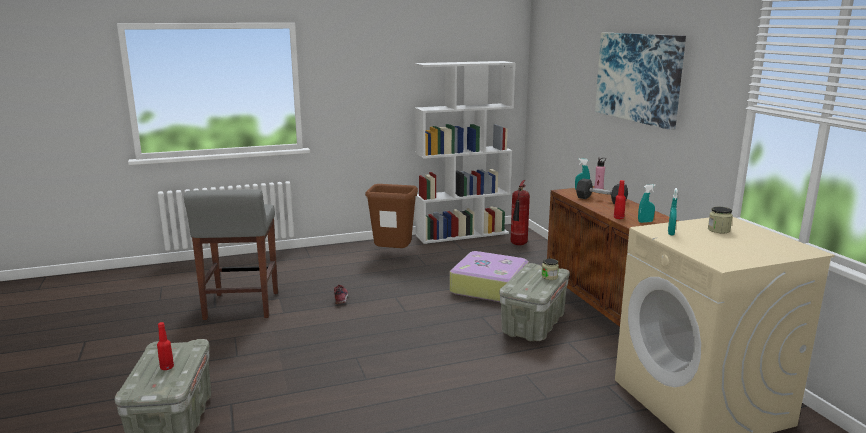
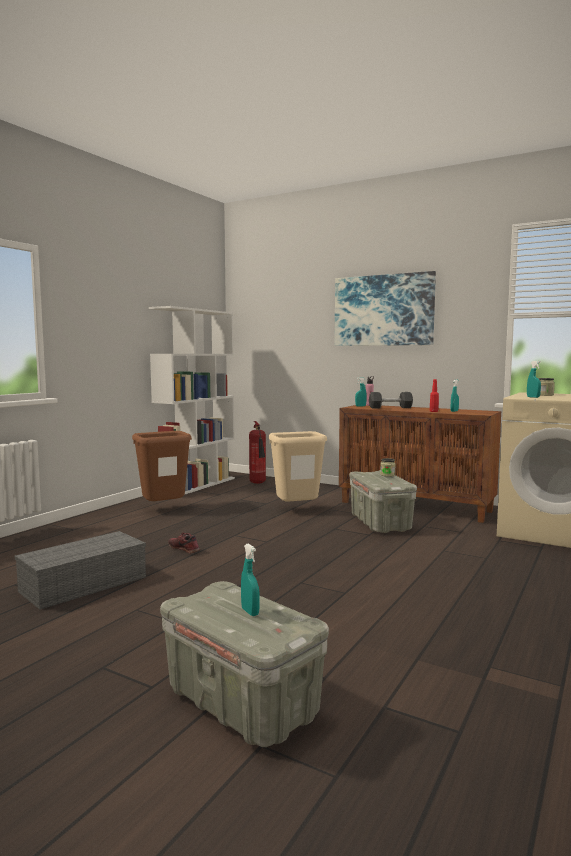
camera: 40 degrees left, 10 degrees down
red bottle [157,322,174,370] -> turquoise spray bottle [241,544,260,616]
grey stool [184,189,278,320] -> grey storage box [15,531,146,609]
suitcase [449,251,529,302] -> beige trash can [269,431,327,502]

